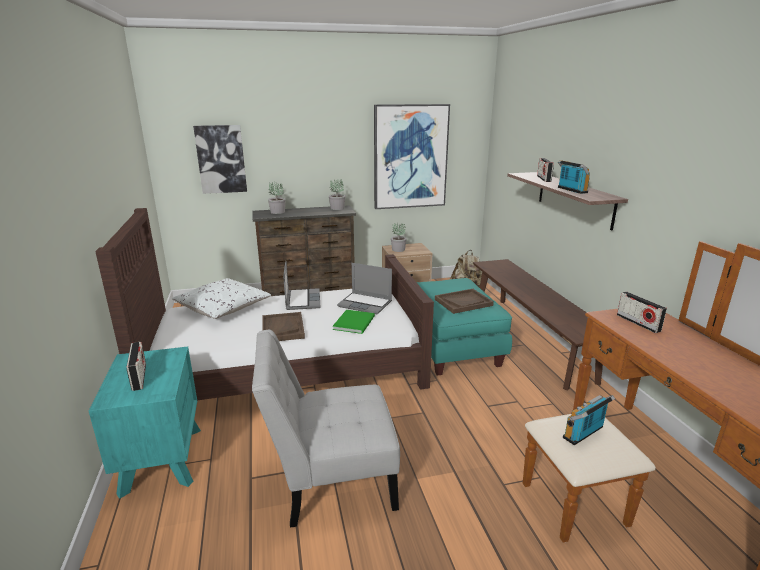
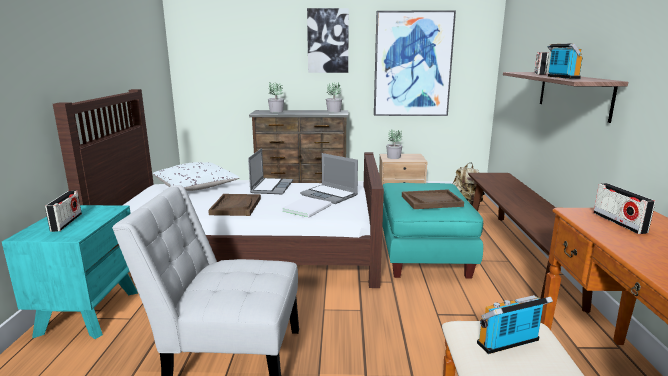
camera: 15 degrees right, 5 degrees down
picture [193,125,247,194] -> picture moved to [307,8,349,73]
green book [333,310,375,334] -> white book [282,197,332,218]

